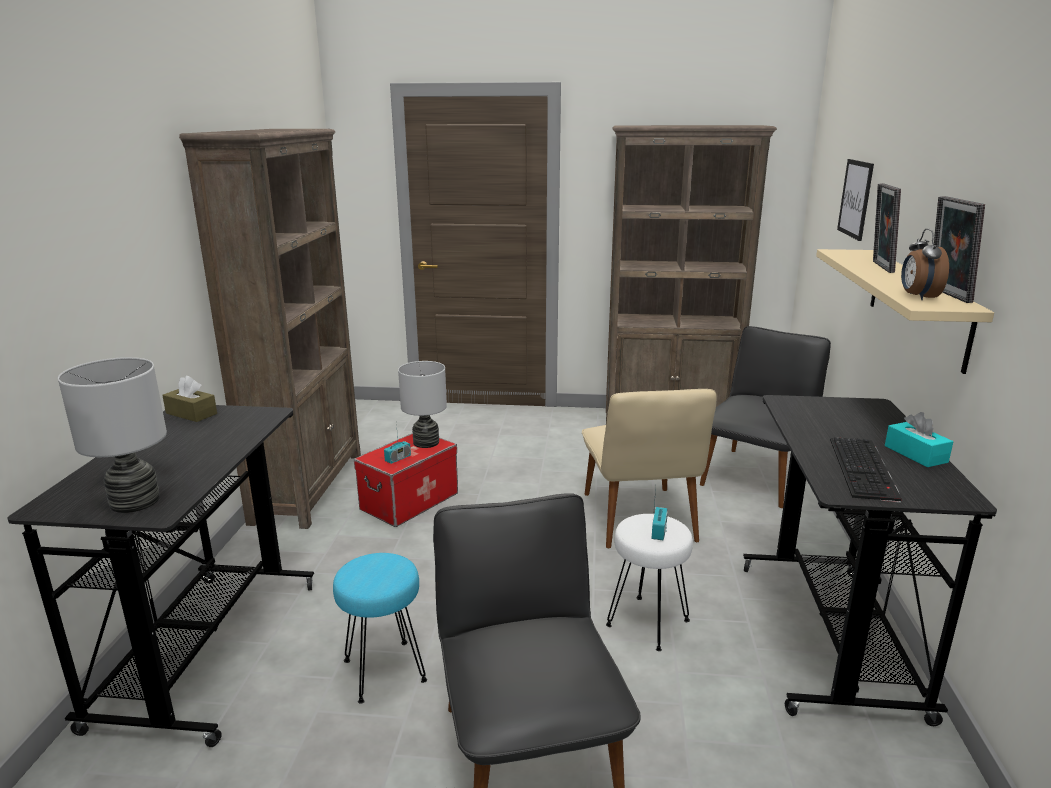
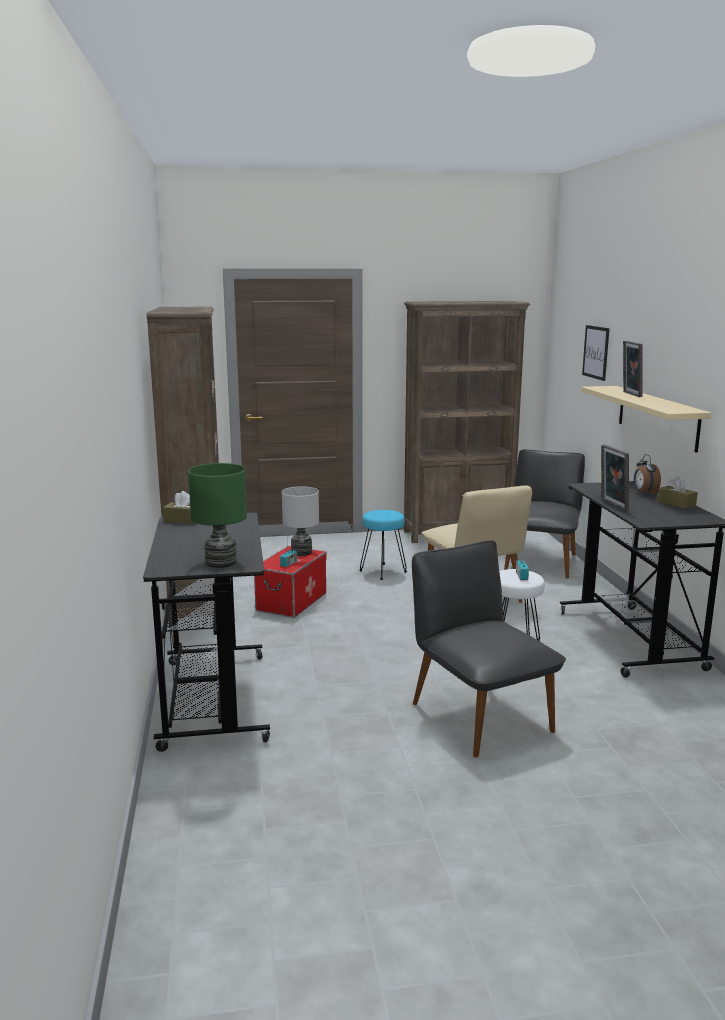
camera: 15 degrees left, 5 degrees down
grey table lamp [58,357,167,513] -> green table lamp [188,463,247,568]
turquoise stool [333,553,427,704] -> turquoise stool moved to [359,510,407,580]
keyboard [830,437,902,503] -> none
turquoise tissue box [885,412,953,467] -> brown tissue box [657,477,698,509]
alarm clock [901,229,949,300] -> alarm clock moved to [634,454,661,495]
picture frame [934,196,985,303] -> picture frame moved to [601,445,629,511]

